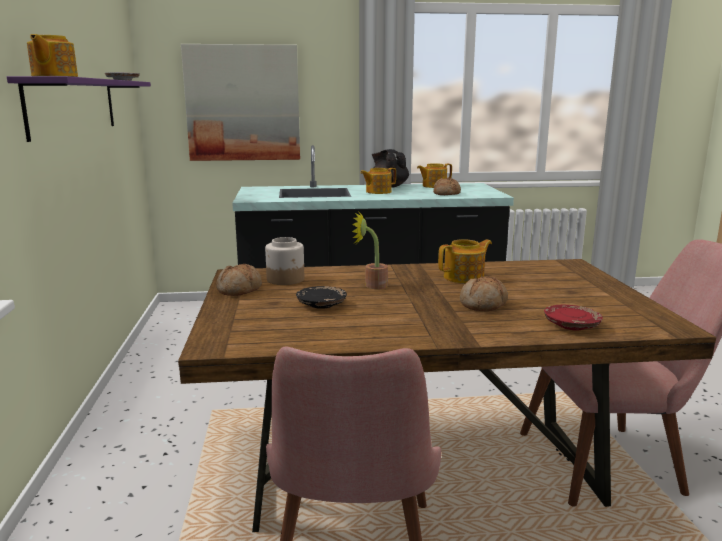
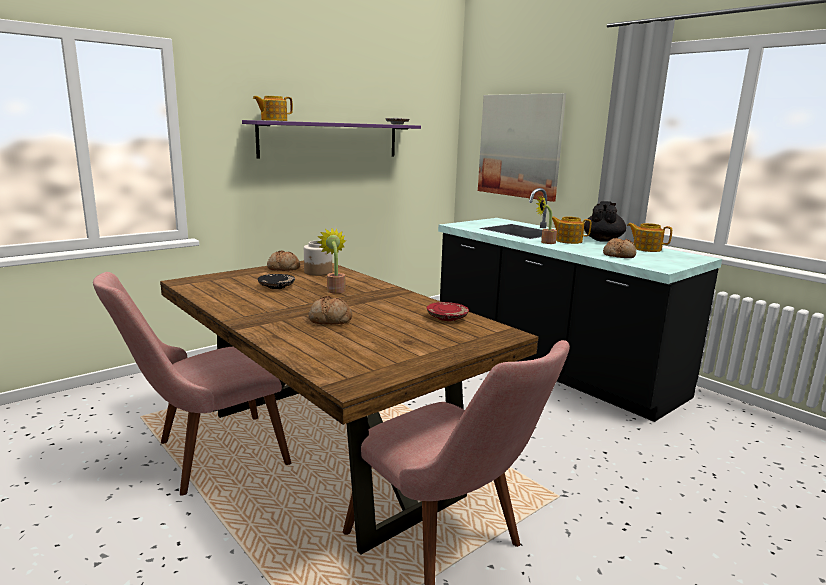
camera: 55 degrees right, 0 degrees up
teapot [438,239,492,283] -> none
red plate [544,305,603,330] -> red plate moved to [427,302,469,321]
none -> potted plant [536,195,557,244]

